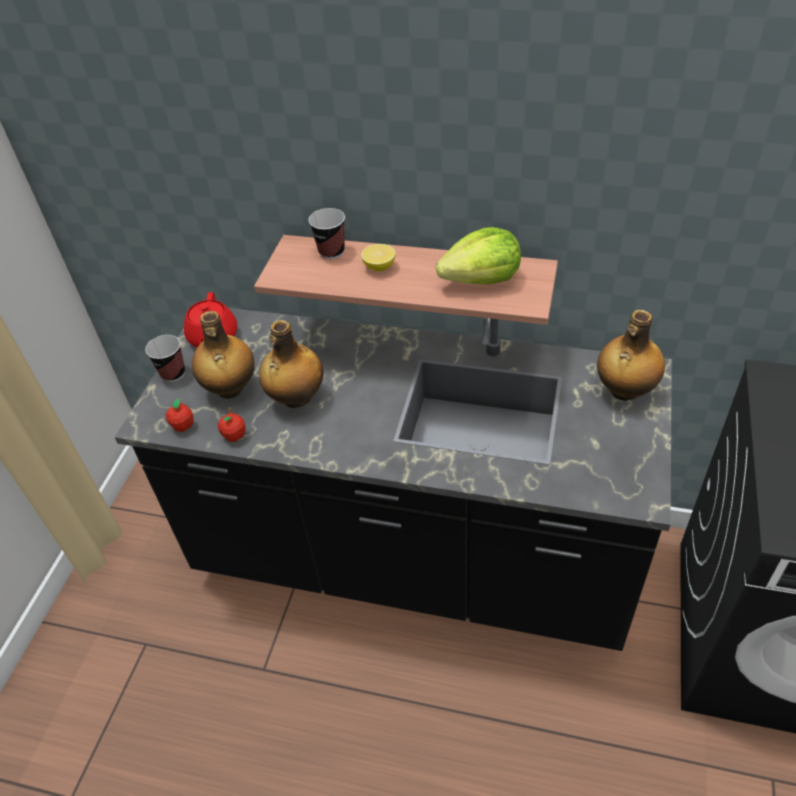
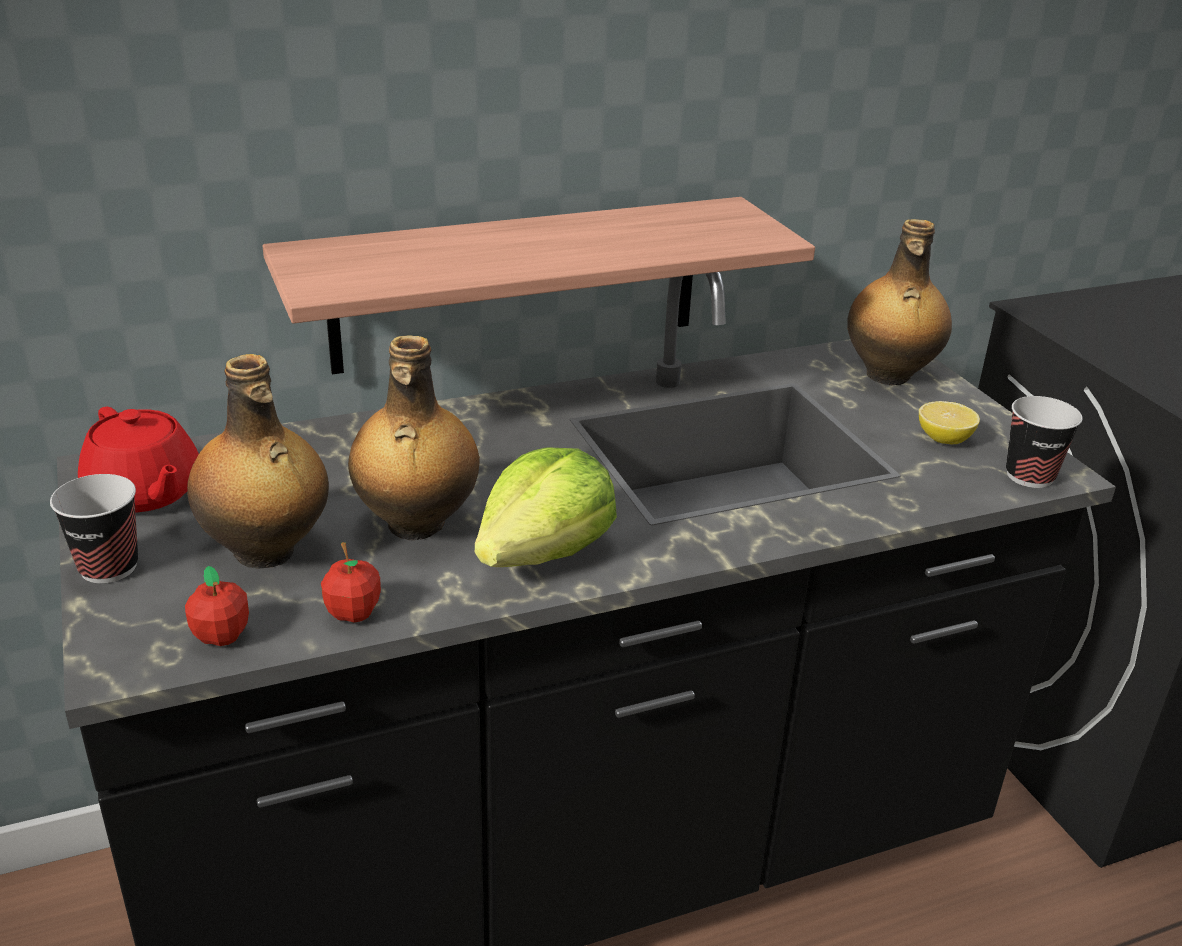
camera: 40 degrees left, 15 degrees down
cup [309,208,345,259] -> cup moved to [1006,396,1083,488]
lemon [361,244,396,272] -> lemon moved to [919,401,980,444]
lettuce [436,227,521,285] -> lettuce moved to [475,447,617,567]

